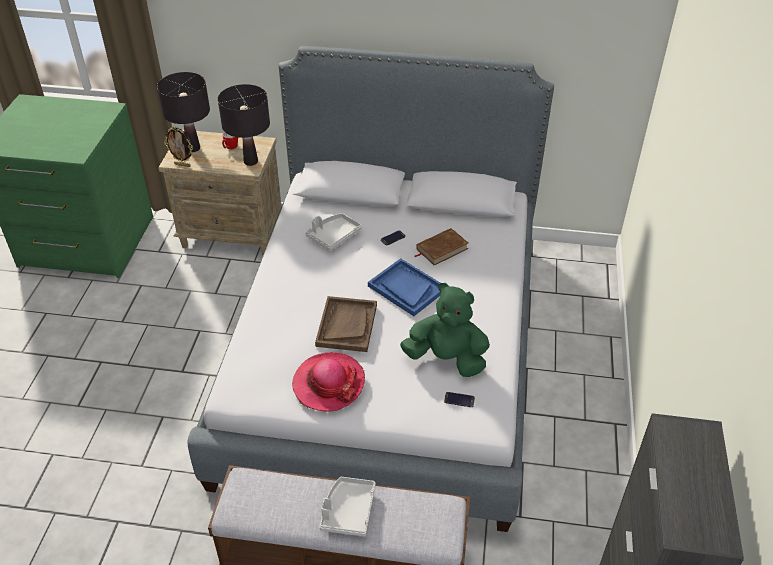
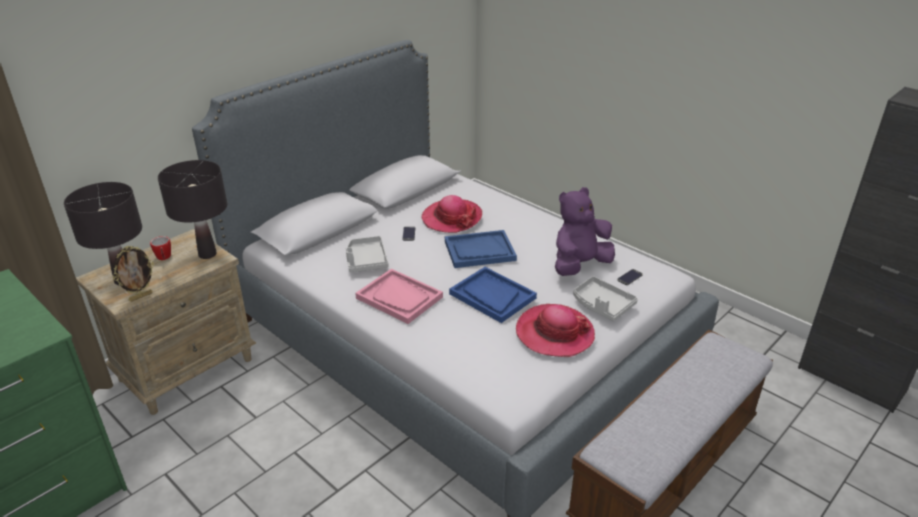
camera: 55 degrees left, 10 degrees down
brown tray [315,296,377,352] -> blue tray [449,267,537,323]
grey tray [319,477,375,537] -> grey tray moved to [573,276,638,321]
green plush toy [400,283,490,377] -> purple plush toy [555,187,615,276]
brown book [415,228,468,265] -> hat [422,195,482,233]
none -> pink tray [355,269,443,324]

